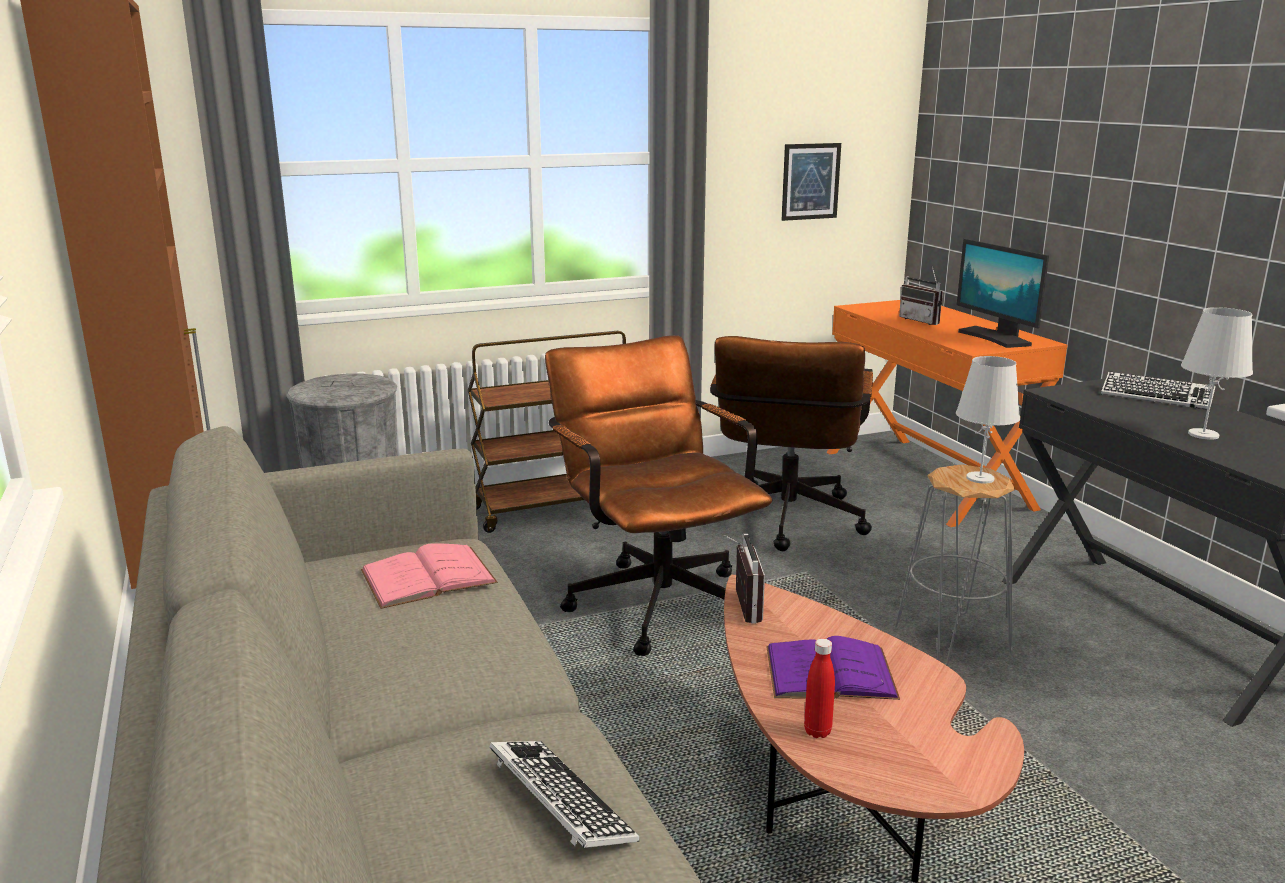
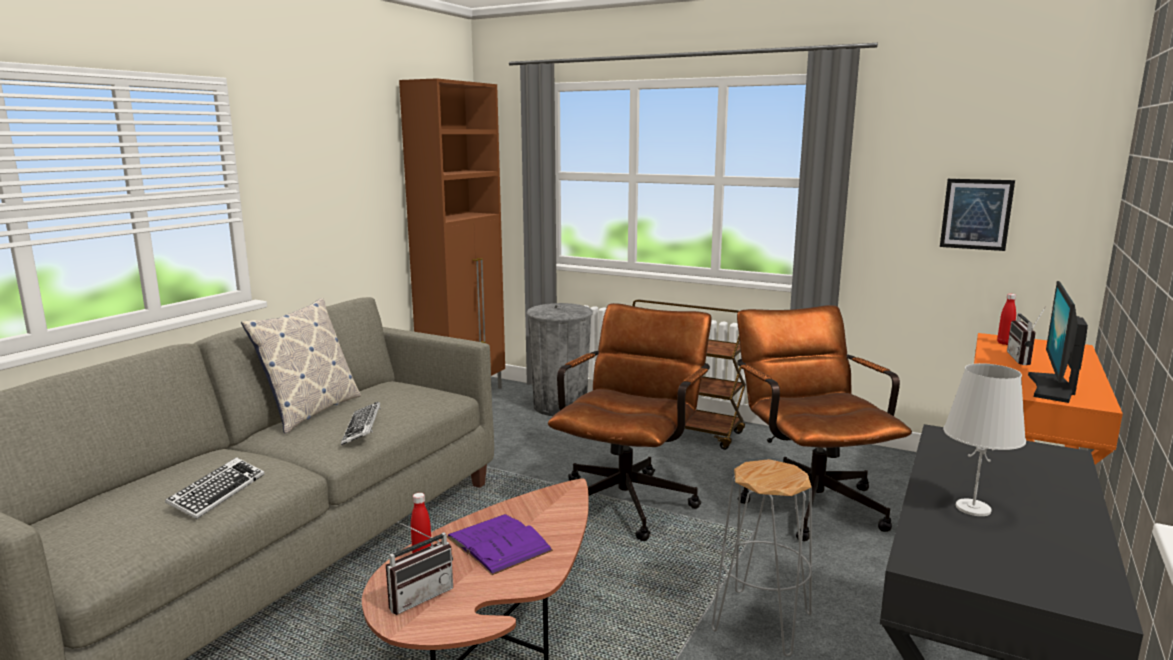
camera: 50 degrees right, 5 degrees down
pink book [361,544,498,609] -> none
brown office chair [710,336,873,551] -> brown office chair turned 105 degrees clockwise [737,305,912,541]
radio [724,534,765,624] -> radio moved to [386,521,453,615]
white table lamp [956,356,1020,484] -> none
keyboard [1101,371,1216,410] -> keyboard moved to [341,402,381,445]
none -> pillow [241,298,361,434]
none -> red bottle [997,294,1016,345]

